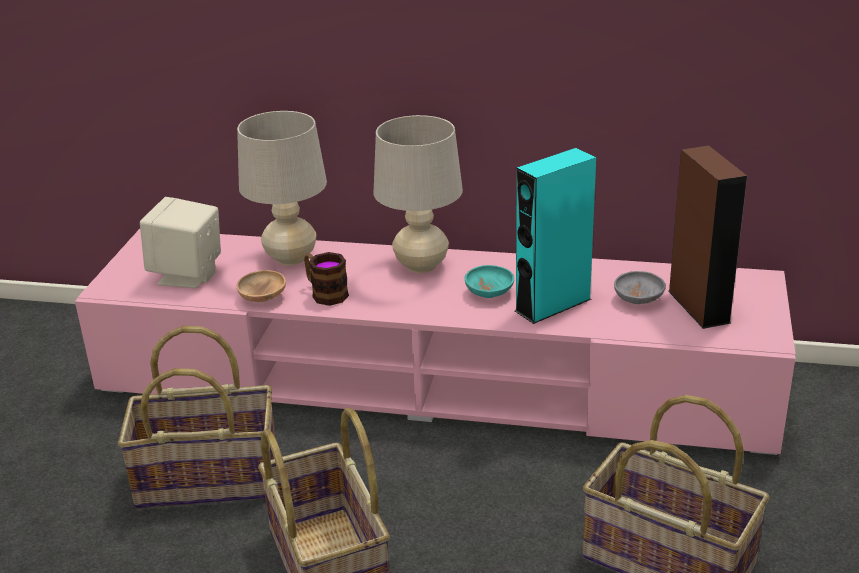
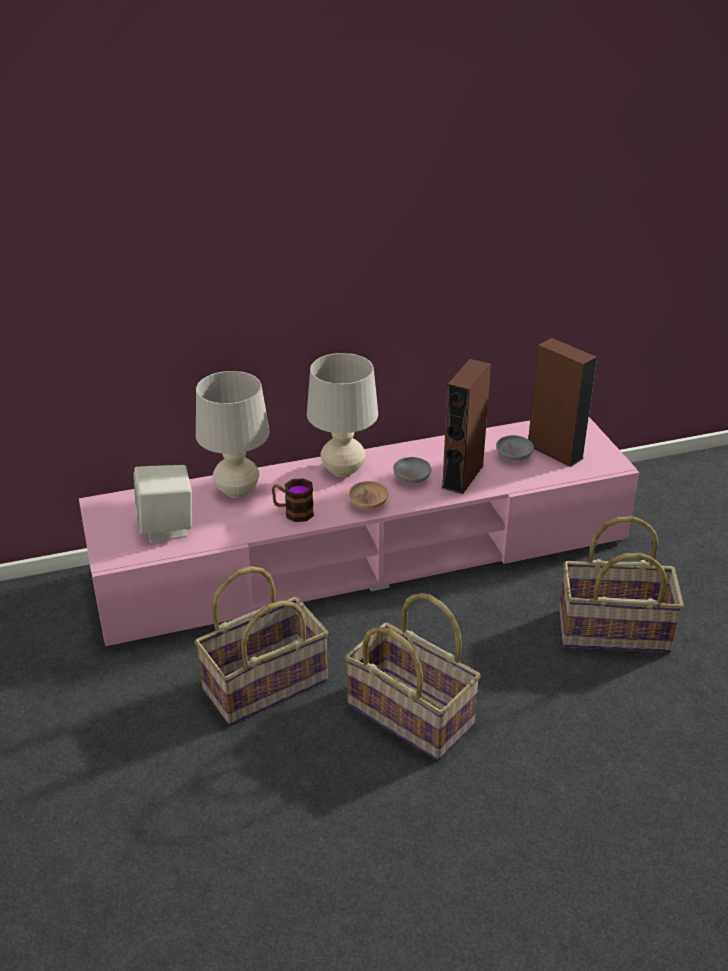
camera: 30 degrees left, 5 degrees up
brown bowl [237,270,286,302] -> brown bowl moved to [349,481,388,509]
turquoise bowl [465,265,514,298] -> grey bowl [393,457,431,484]
turquoise speaker [515,148,596,324] -> brown speaker [442,359,491,494]

